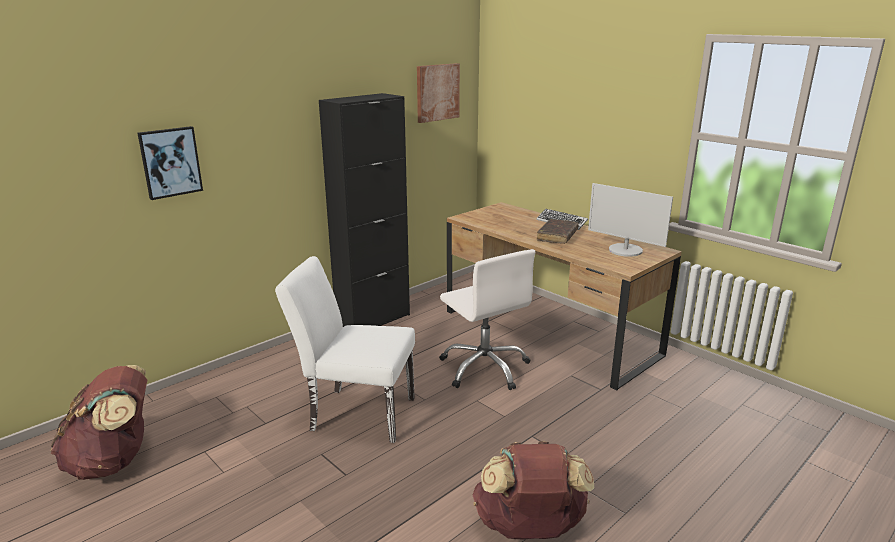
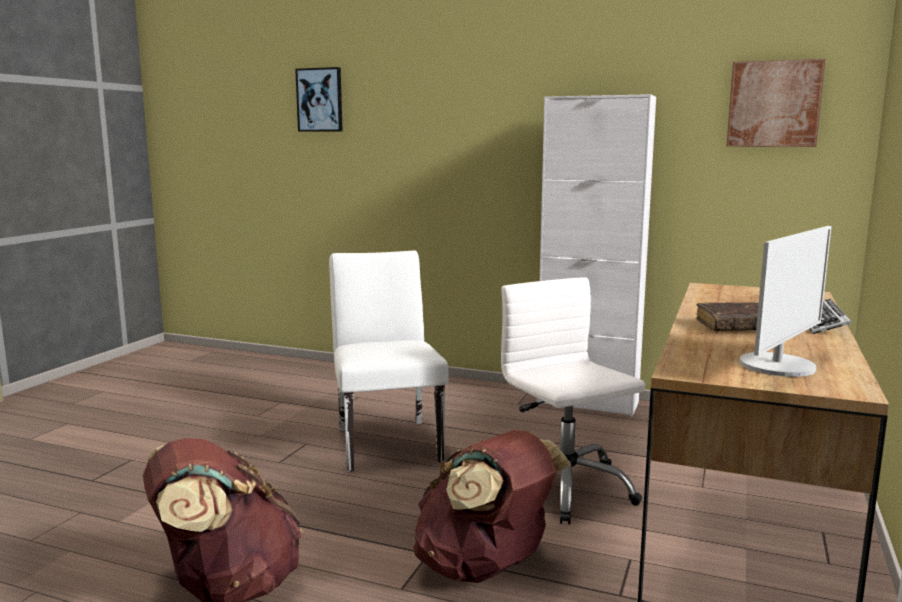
camera: 65 degrees right, 10 degrees down
brown backpack [51,365,148,480] -> brown backpack moved to [414,430,571,583]
picture [138,126,203,200] -> picture moved to [295,67,343,132]
black cabinet [319,93,410,327] -> white cabinet [536,94,656,417]
white office chair [439,249,535,390] -> white office chair turned 120 degrees clockwise [501,277,646,524]
monitor [588,183,673,257] -> monitor turned 150 degrees counterclockwise [739,226,832,377]

